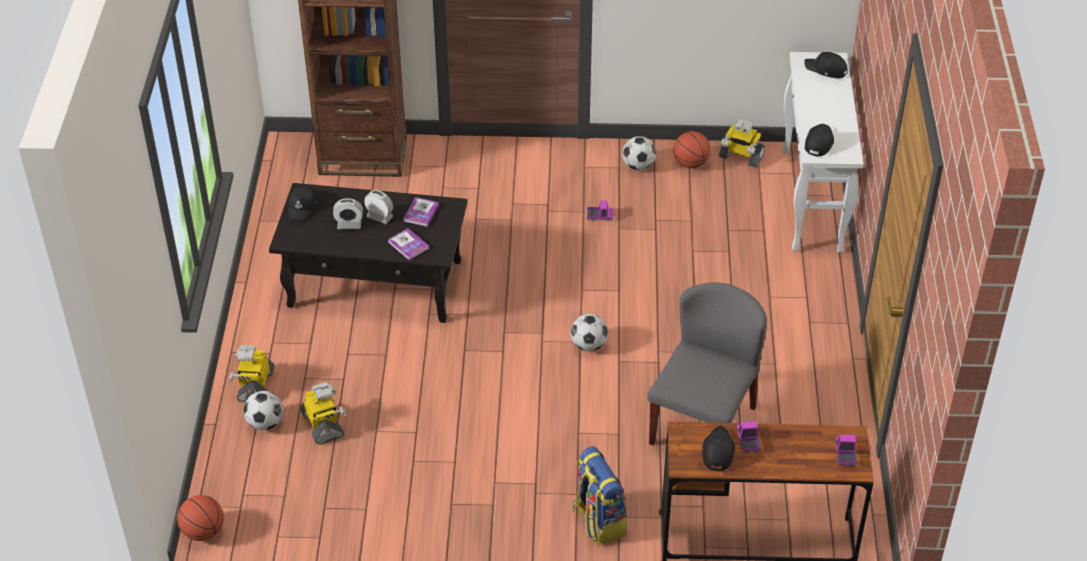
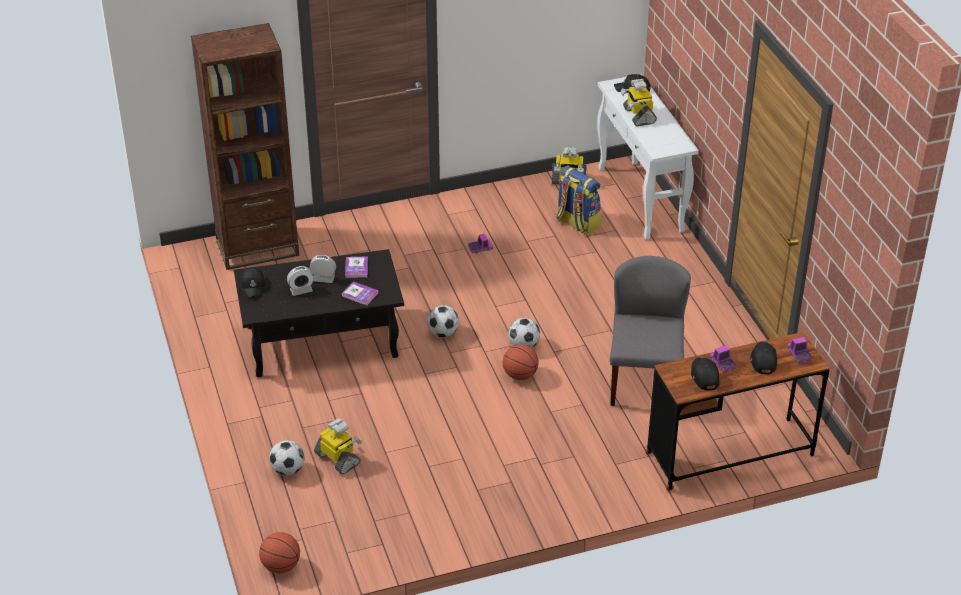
camera: 20 degrees left, 5 degrees down
toy robot [229,345,275,402] -> toy robot moved to [621,79,657,126]
backpack [572,446,627,546] -> backpack moved to [556,165,601,235]
football [622,136,656,170] -> football moved to [427,305,459,337]
basketball [674,131,711,169] -> basketball moved to [503,344,539,380]
black cap [805,124,834,157] -> black cap moved to [750,342,777,375]

